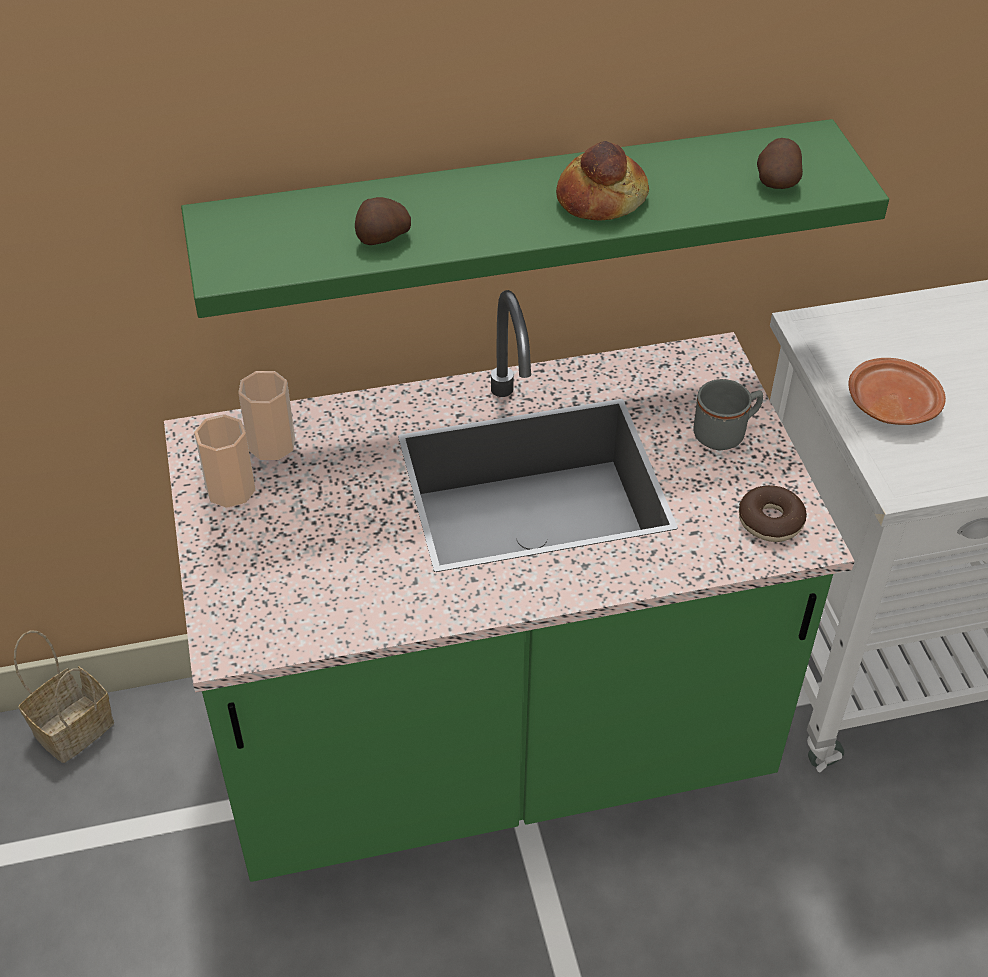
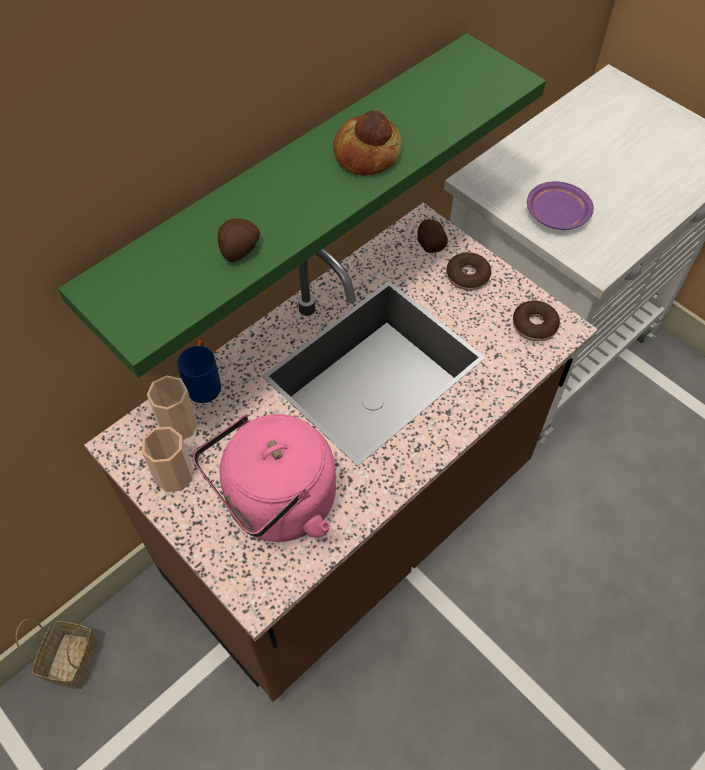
camera: 30 degrees left, 10 degrees up
green counter [164,290,855,882] -> brown counter [84,203,598,702]
grey mug [693,379,763,450] -> donut [446,252,491,290]
potato [757,138,803,189] -> potato moved to [417,219,448,253]
brown plate [848,358,946,425] -> purple plate [527,181,594,230]
none -> blue mug [177,340,221,403]
none -> pink kettle [193,414,336,542]

